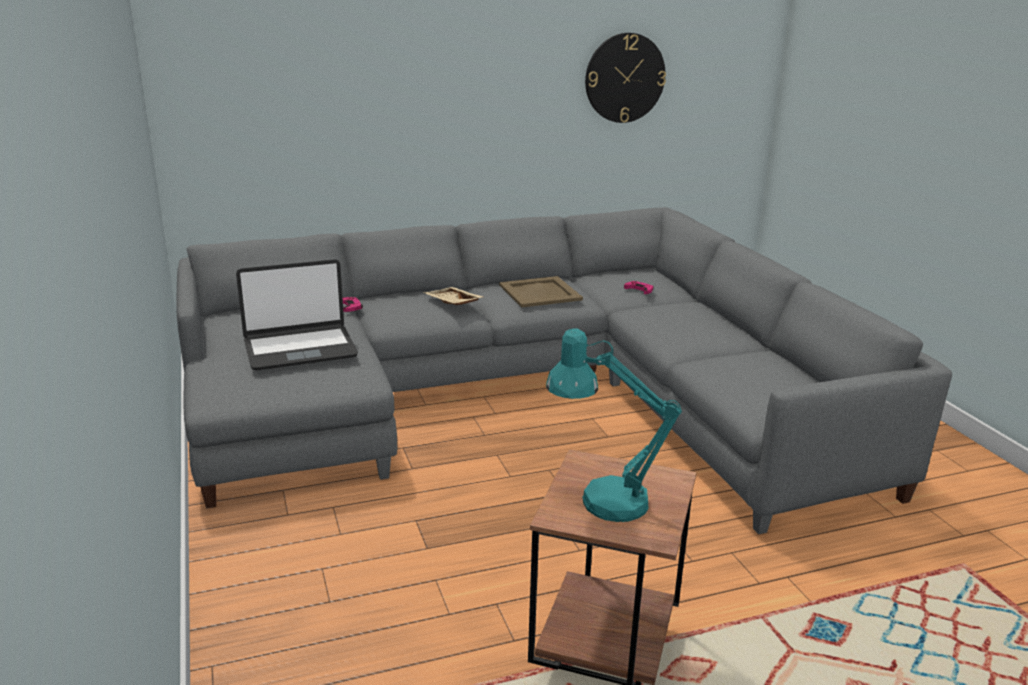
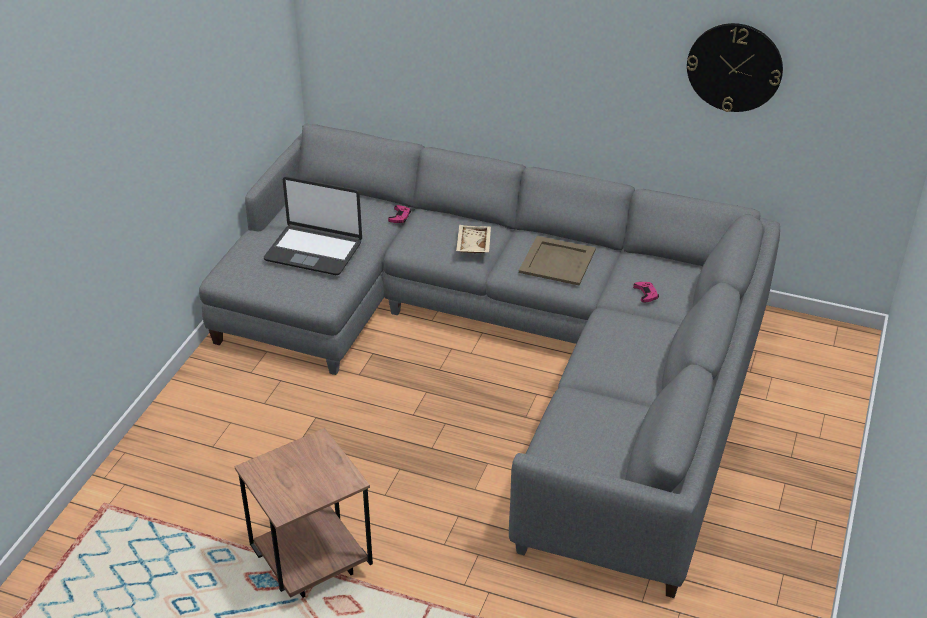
camera: 40 degrees right, 15 degrees up
turquoise table lamp [546,328,682,522] -> none

